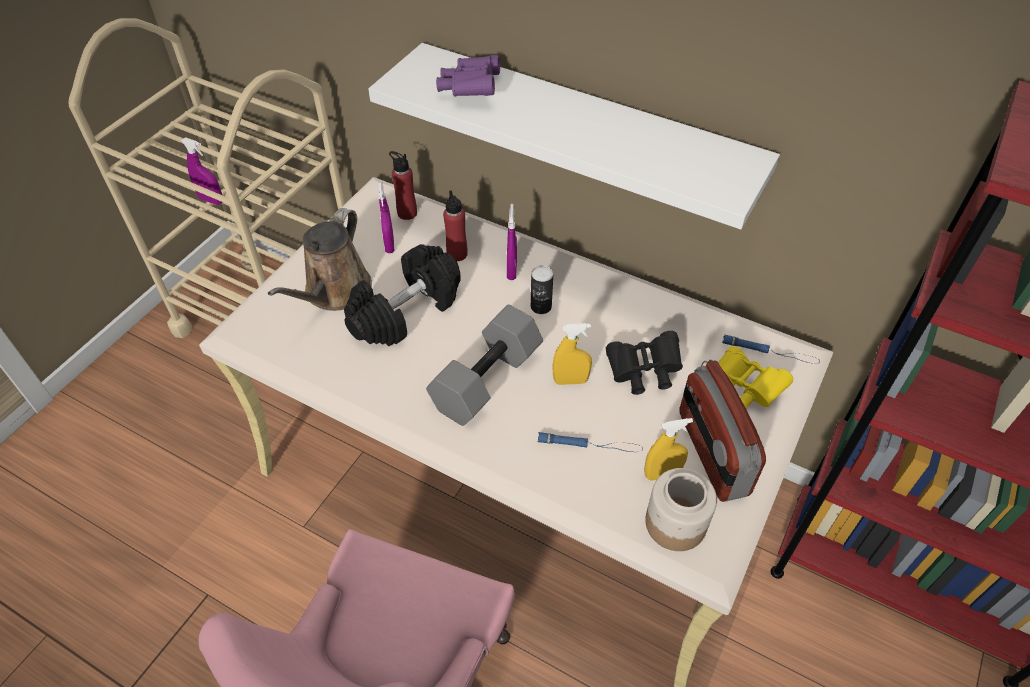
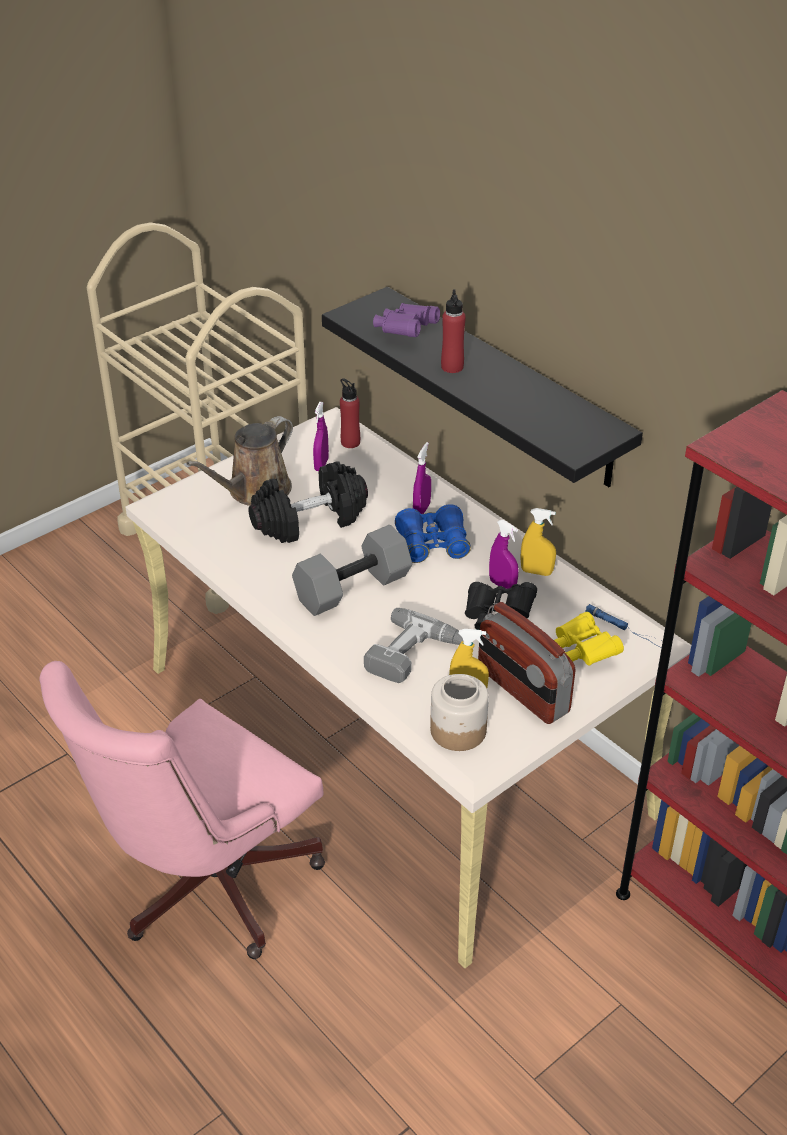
camera: 20 degrees right, 10 degrees down
purple spray bottle [181,137,223,205] -> purple spray bottle moved to [489,520,518,589]
white shelf [368,43,780,229] -> black shelf [322,287,643,487]
red bottle [443,191,468,261] -> red bottle moved to [441,289,466,373]
can [531,265,553,314] -> blue binoculars [395,504,471,563]
blue flashlight [538,432,643,452] -> power drill [364,608,463,683]
yellow spray bottle [553,323,592,385] -> yellow spray bottle moved to [520,508,556,576]
radio [679,360,766,502] -> radio turned 45 degrees counterclockwise [478,602,575,724]

